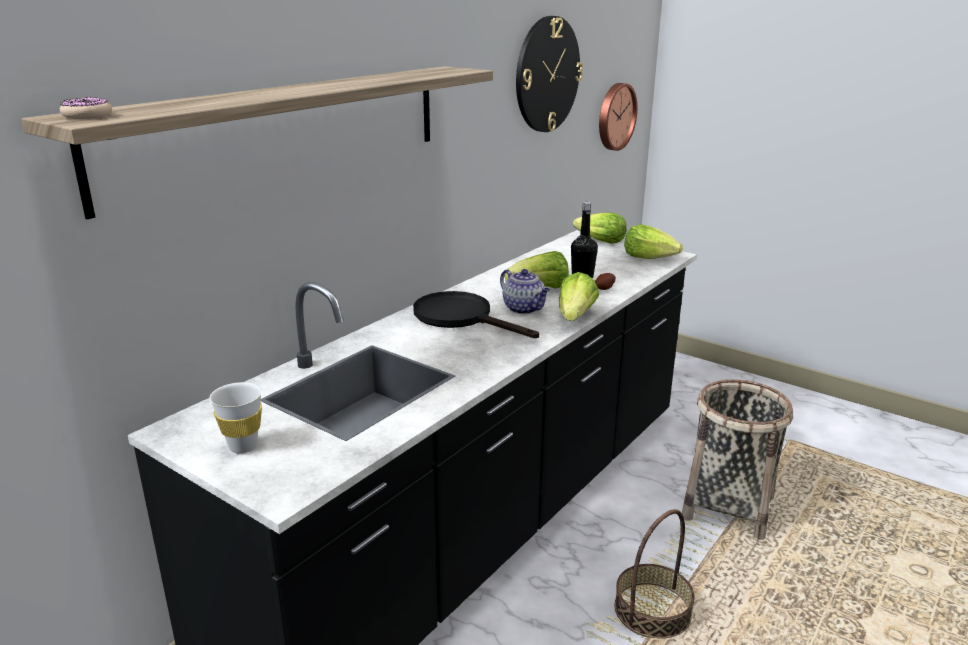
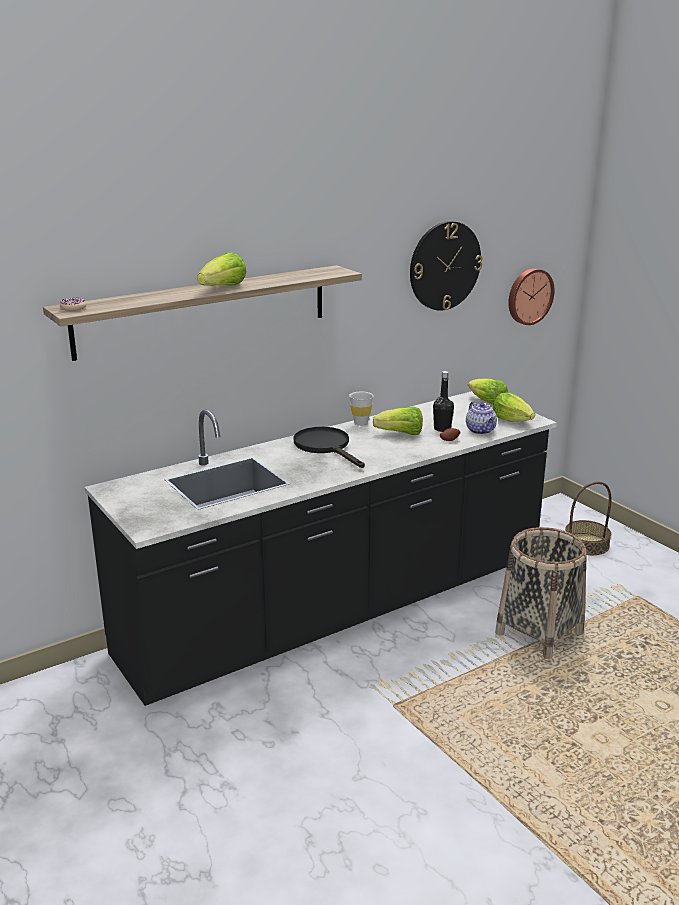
camera: 20 degrees right, 0 degrees up
white cup [210,382,262,454] -> white cup moved to [349,392,373,426]
teapot [500,269,550,314] -> teapot moved to [466,401,497,434]
lettuce [559,272,599,321] -> lettuce moved to [197,252,247,286]
basket [614,509,695,638] -> basket moved to [565,481,611,555]

